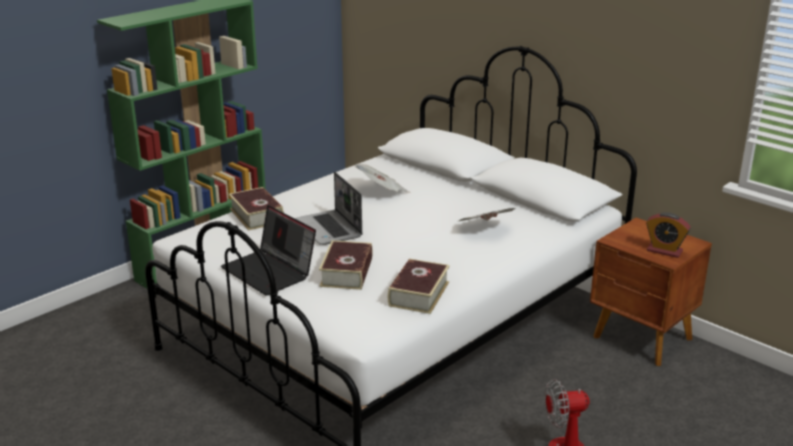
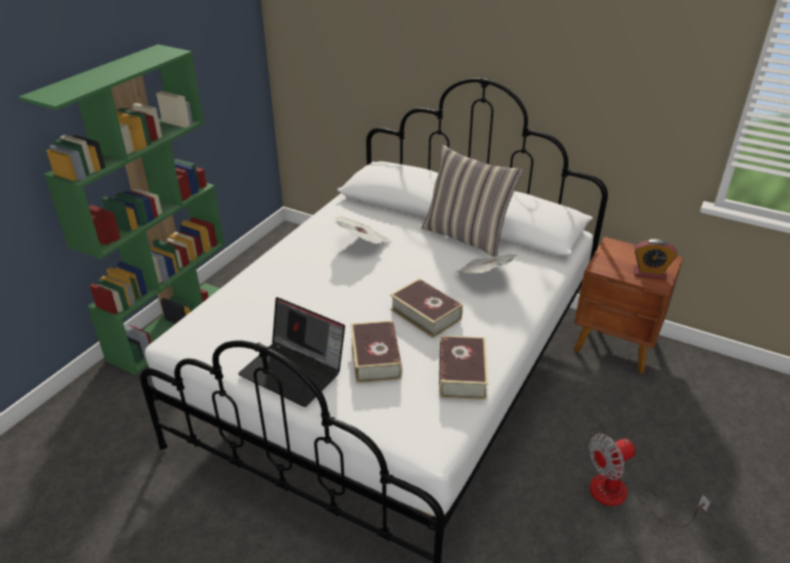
camera: 15 degrees left, 10 degrees up
book [229,187,284,230] -> book moved to [390,279,463,338]
laptop [296,172,362,245] -> none
none -> pillow [421,145,523,257]

